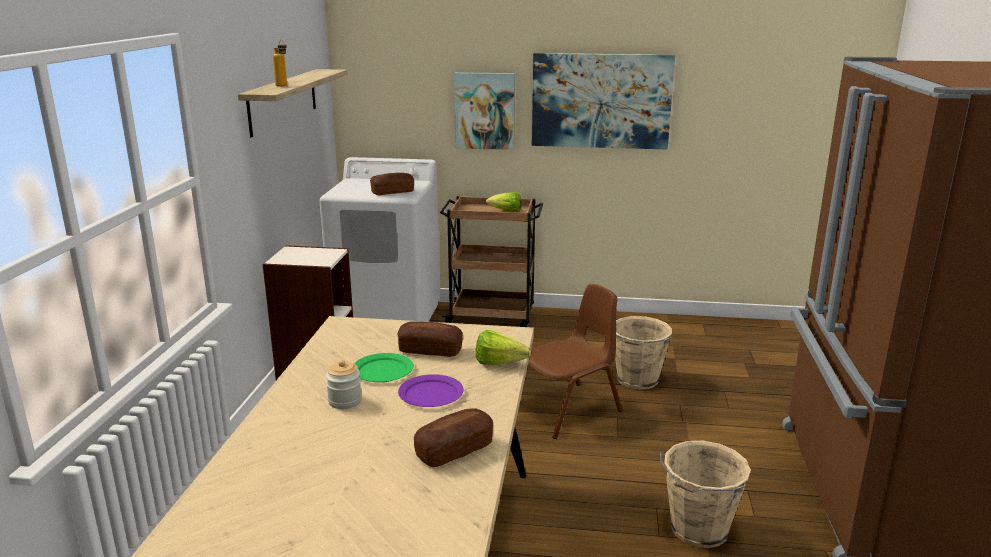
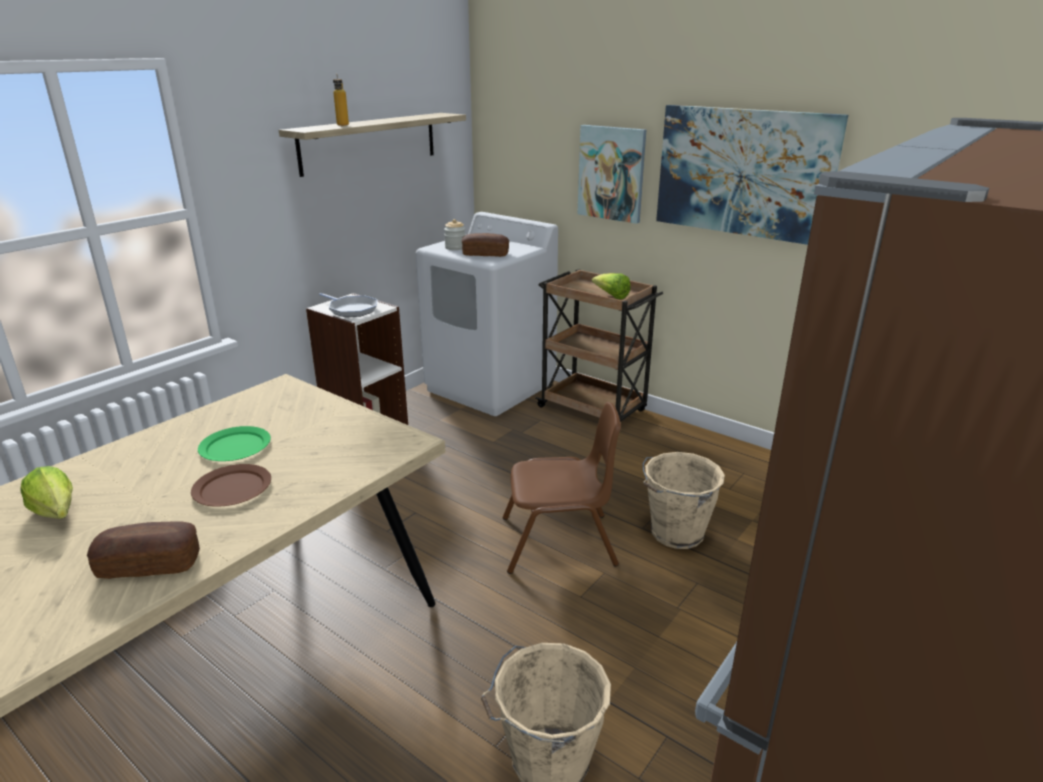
camera: 30 degrees right, 5 degrees up
jar [326,360,362,409] -> jar moved to [444,219,466,250]
bread [398,321,463,357] -> none
purple plate [398,374,464,407] -> brown plate [191,464,271,507]
lettuce [476,330,531,365] -> lettuce moved to [20,466,73,519]
none -> frying pan [319,293,378,317]

